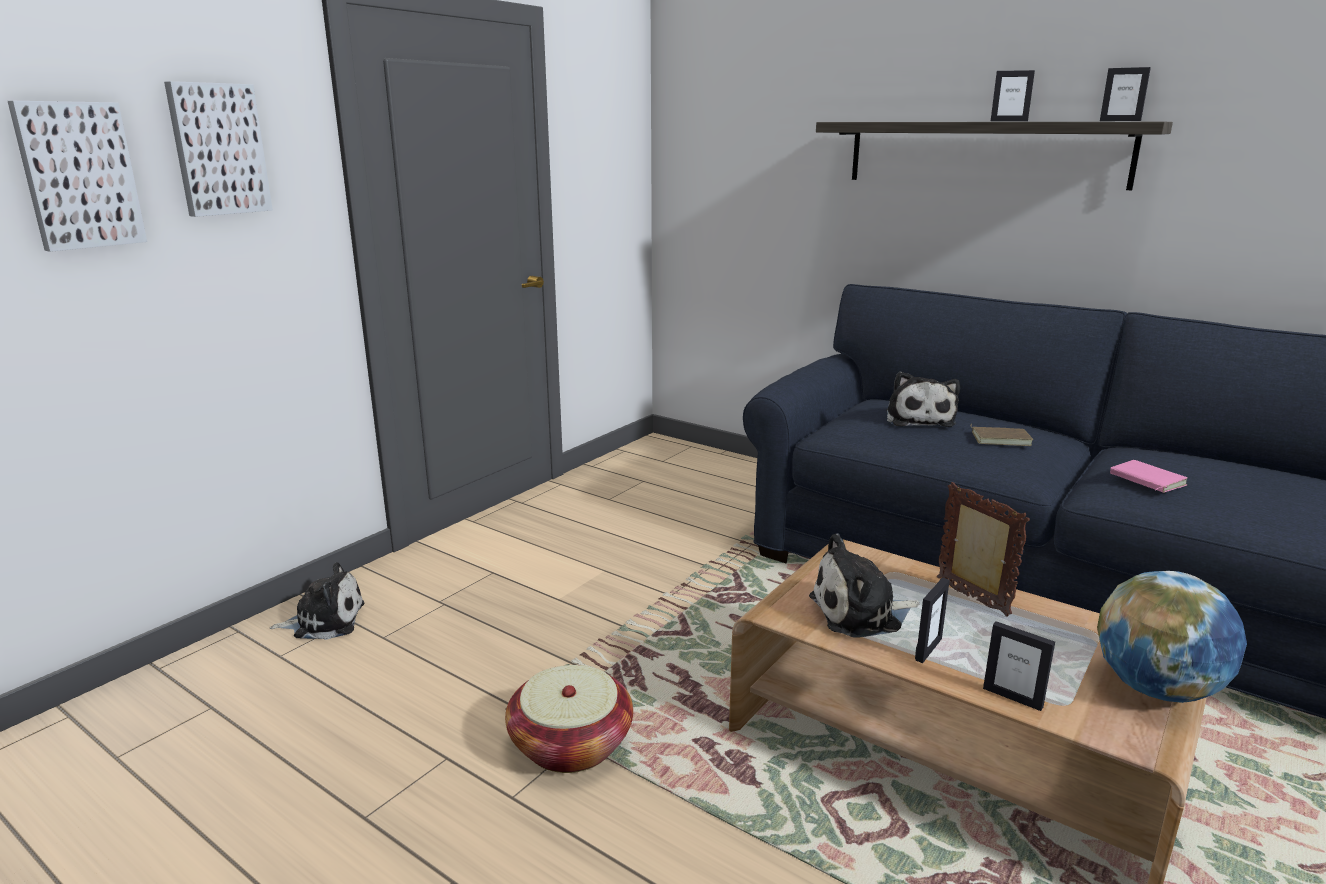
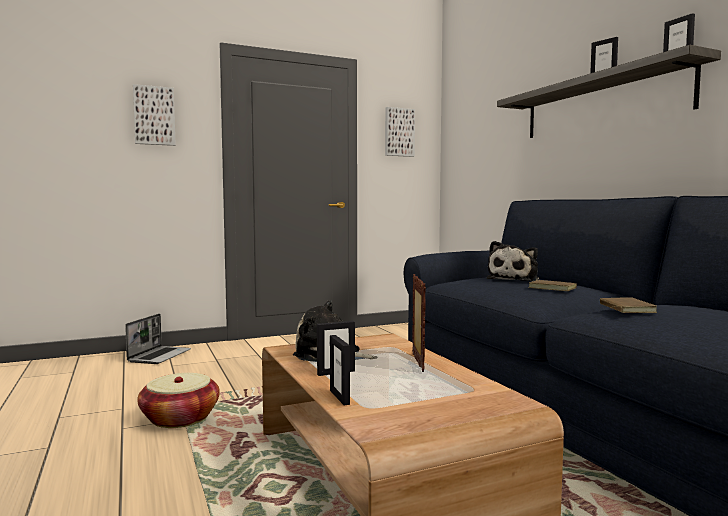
camera: 30 degrees right, 15 degrees down
picture [8,101,147,252] -> picture moved to [385,107,415,157]
plush toy [270,562,364,640] -> laptop [125,314,191,364]
globe [1097,571,1247,703] -> none
pink book [1110,460,1187,493] -> brown book [600,297,657,313]

